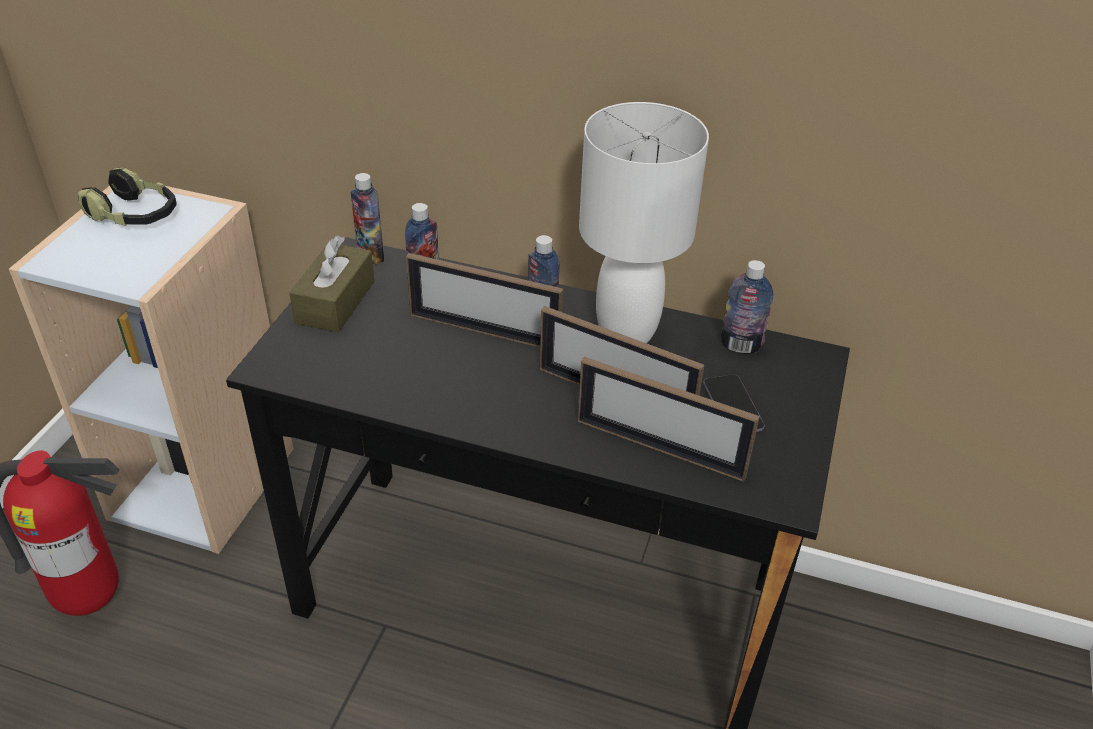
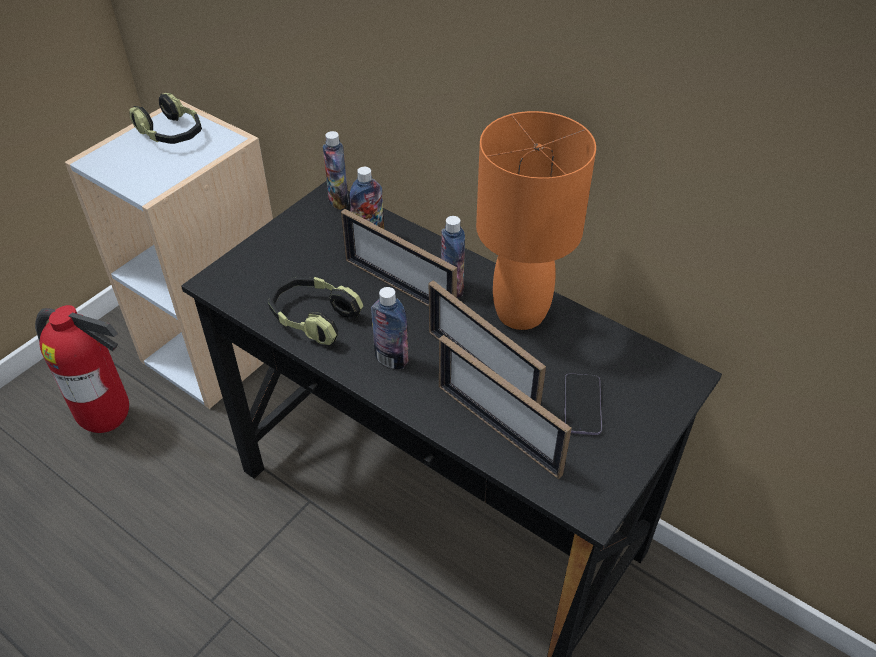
camera: 20 degrees right, 5 degrees up
brown tissue box [290,236,375,333] -> none
white table lamp [579,102,709,343] -> orange table lamp [476,111,596,330]
bottle [721,260,774,353] -> bottle moved to [371,287,409,369]
none -> headphones [268,277,363,345]

